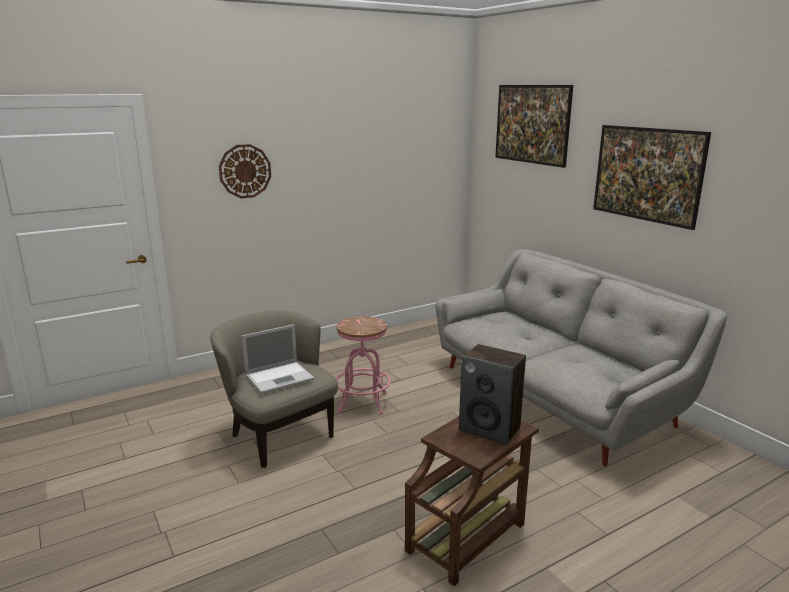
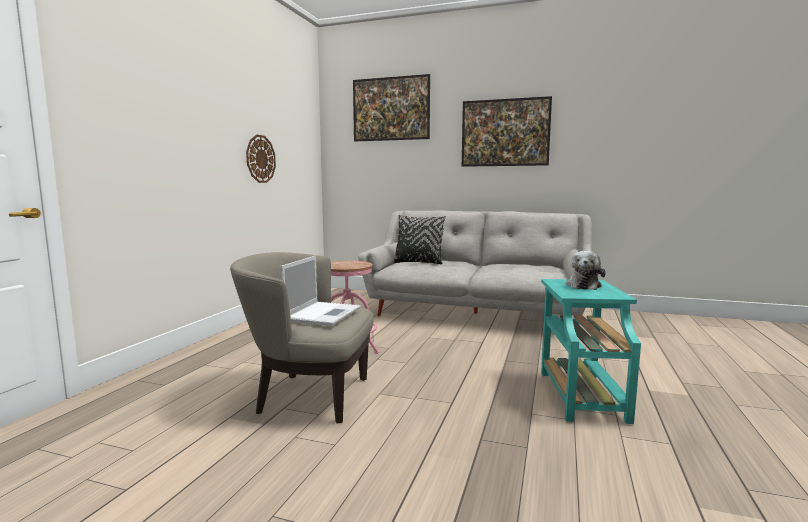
camera: 40 degrees left, 10 degrees down
wall clock [219,144,271,198] -> wall clock moved to [246,134,276,183]
brown side table [405,416,539,586] -> turquoise side table [541,279,641,424]
speaker [459,344,526,445] -> plush toy [565,251,606,290]
none -> black pillow [393,214,446,264]

